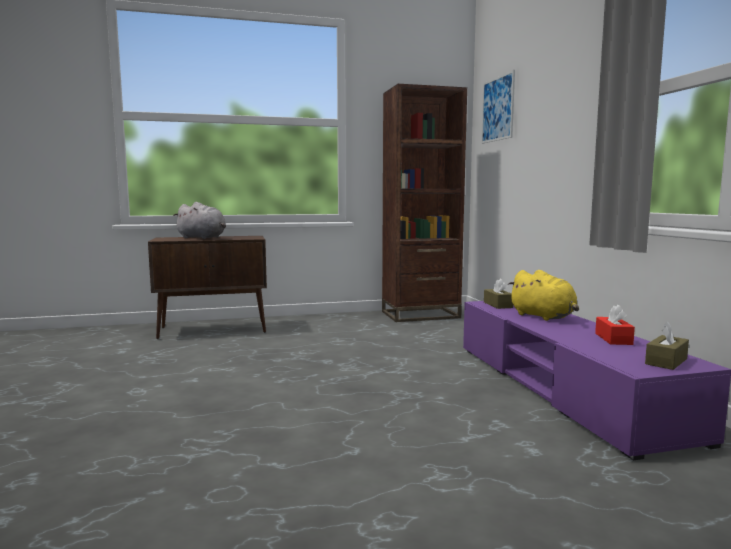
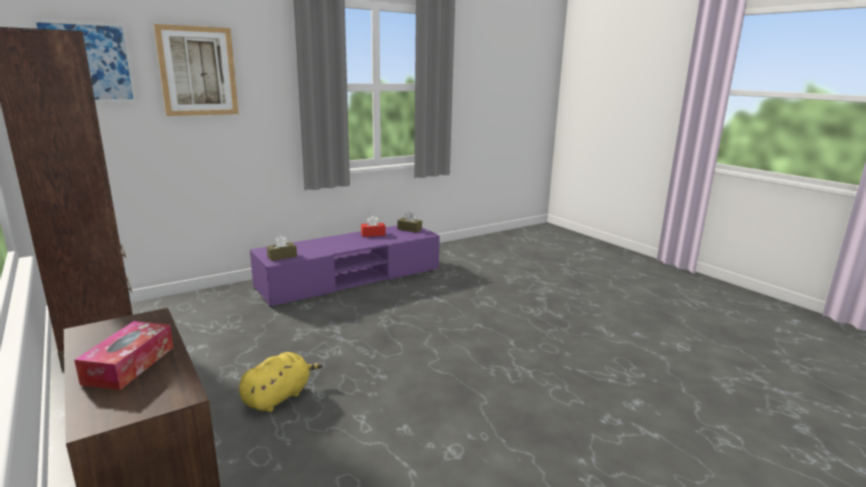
camera: 110 degrees left, 10 degrees up
grey plush toy [173,202,226,239] -> tissue box [74,321,173,390]
yellow plush toy [508,270,579,321] -> yellow plush toy moved to [239,352,323,412]
none -> picture [154,24,238,116]

